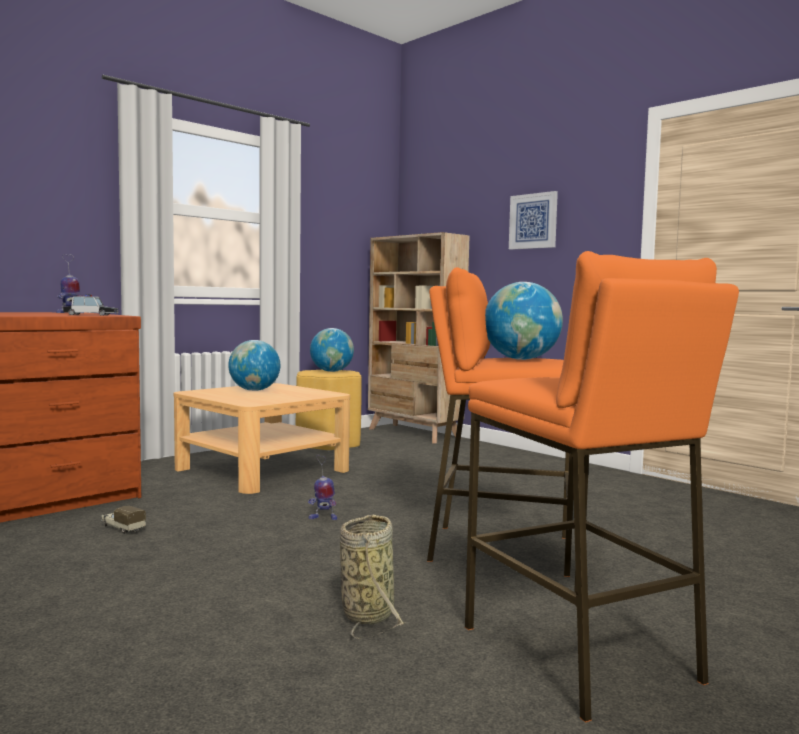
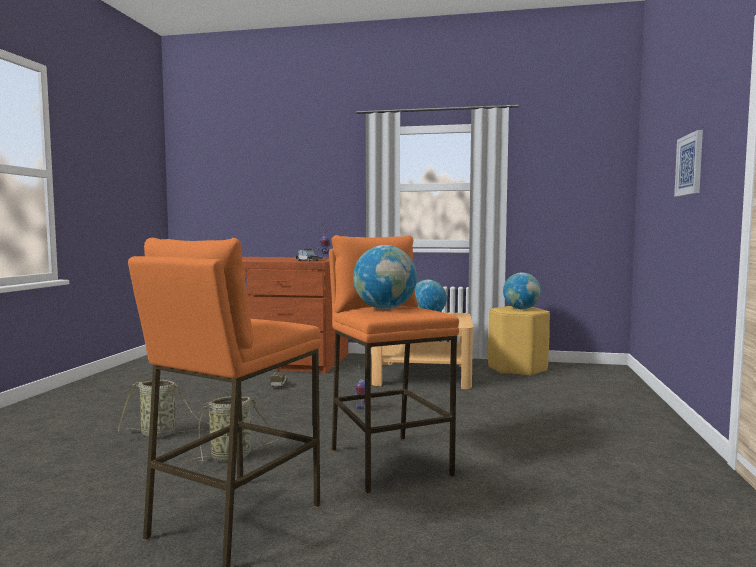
camera: 55 degrees right, 0 degrees up
beige bookcase [368,232,470,444] -> none
none -> basket [118,380,209,437]

